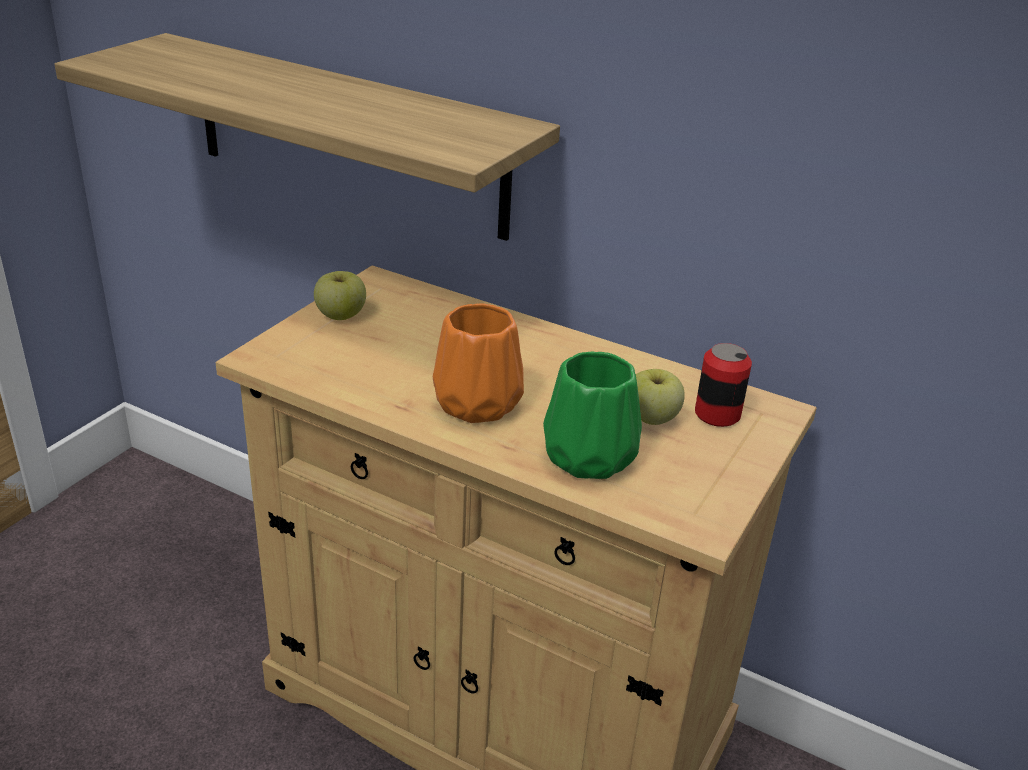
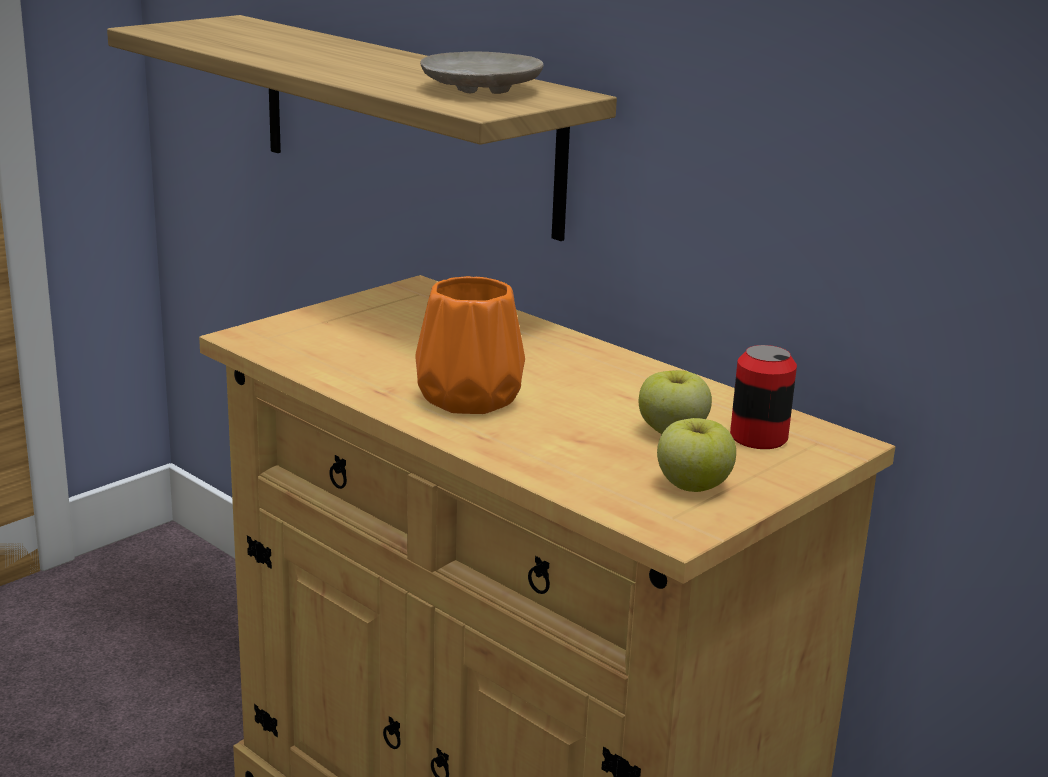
camera: 15 degrees right, 10 degrees down
apple [314,271,366,320] -> apple moved to [657,418,736,492]
green vase [543,352,642,479] -> none
none -> beige plate [420,51,544,94]

